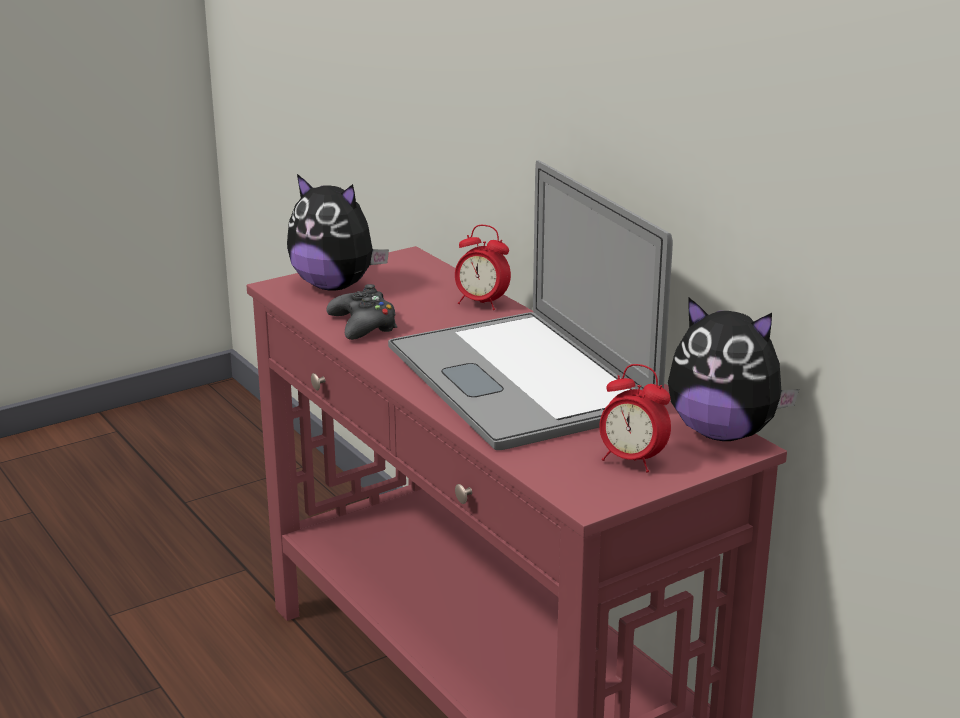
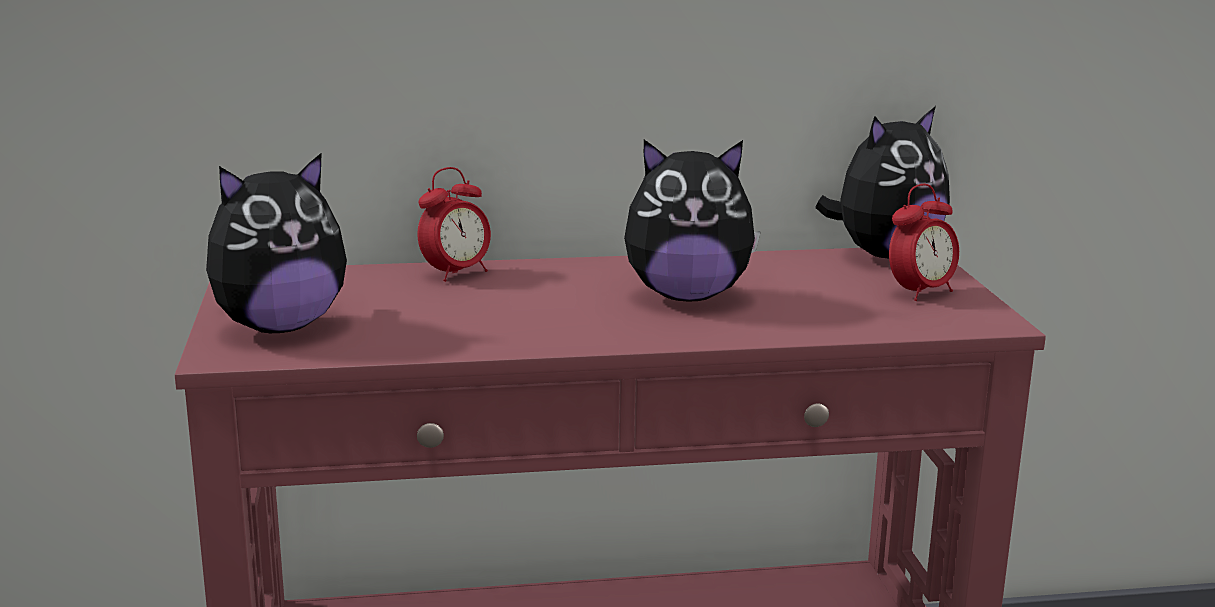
camera: 65 degrees left, 5 degrees down
black game controller [327,284,397,340] -> none
laptop [388,160,673,450] -> plush toy [624,140,761,302]

